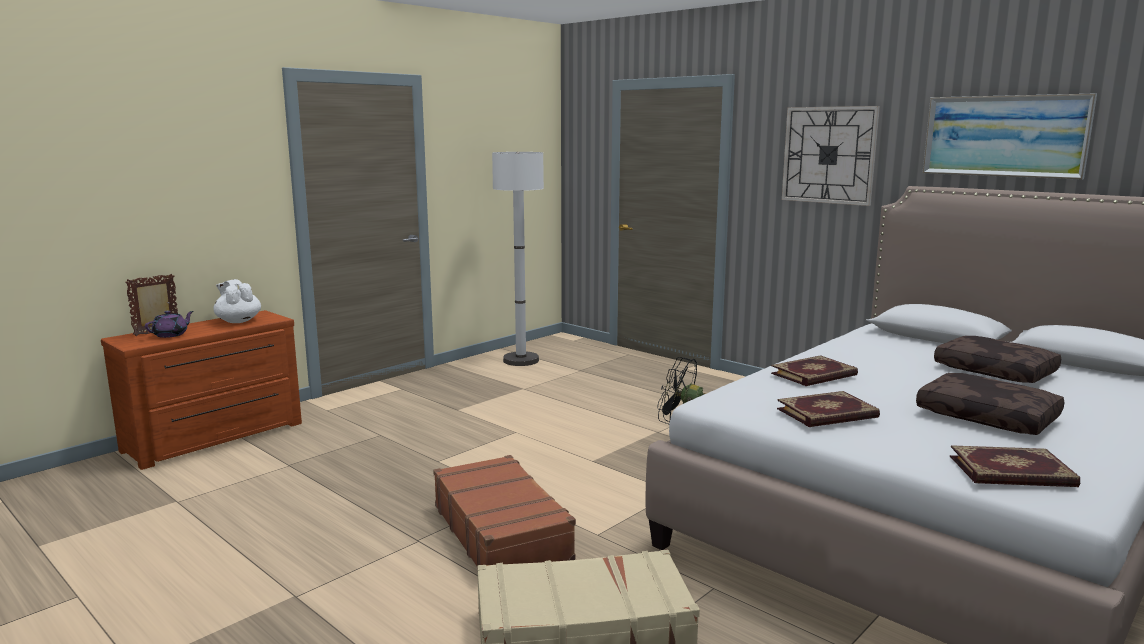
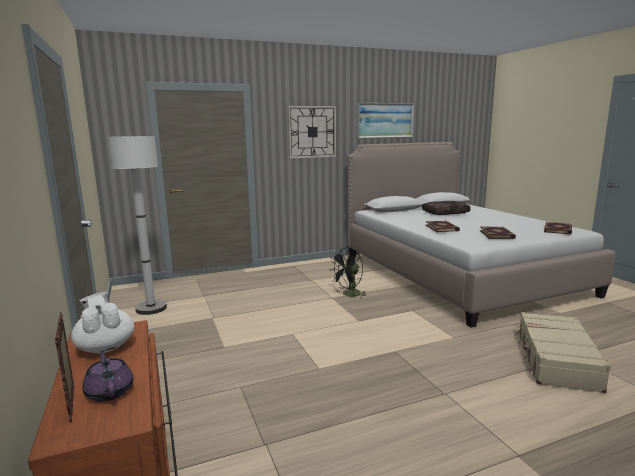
camera: 65 degrees left, 0 degrees up
white teapot [213,279,261,323] -> white teapot turned 75 degrees clockwise [71,292,135,353]
brown suitcase [433,455,576,566] -> none
brown pillow [916,373,1064,435] -> none

